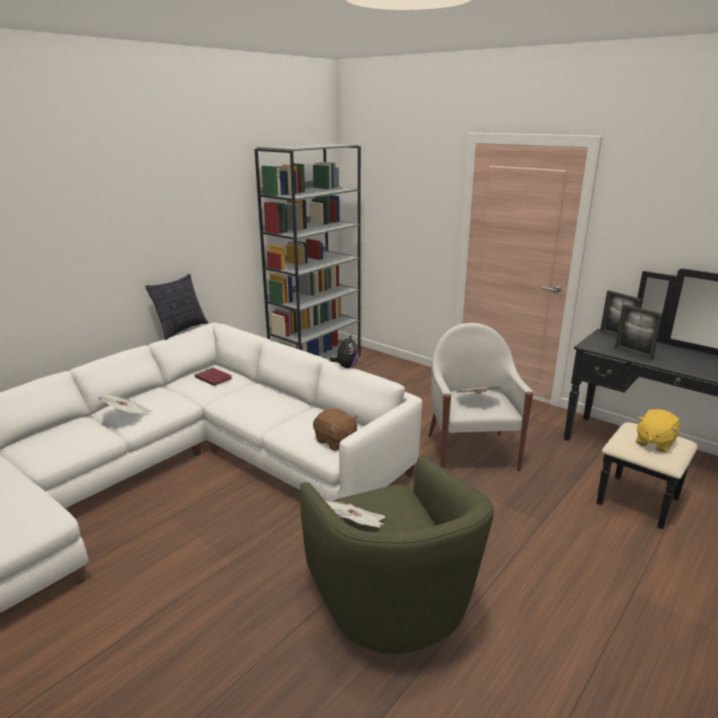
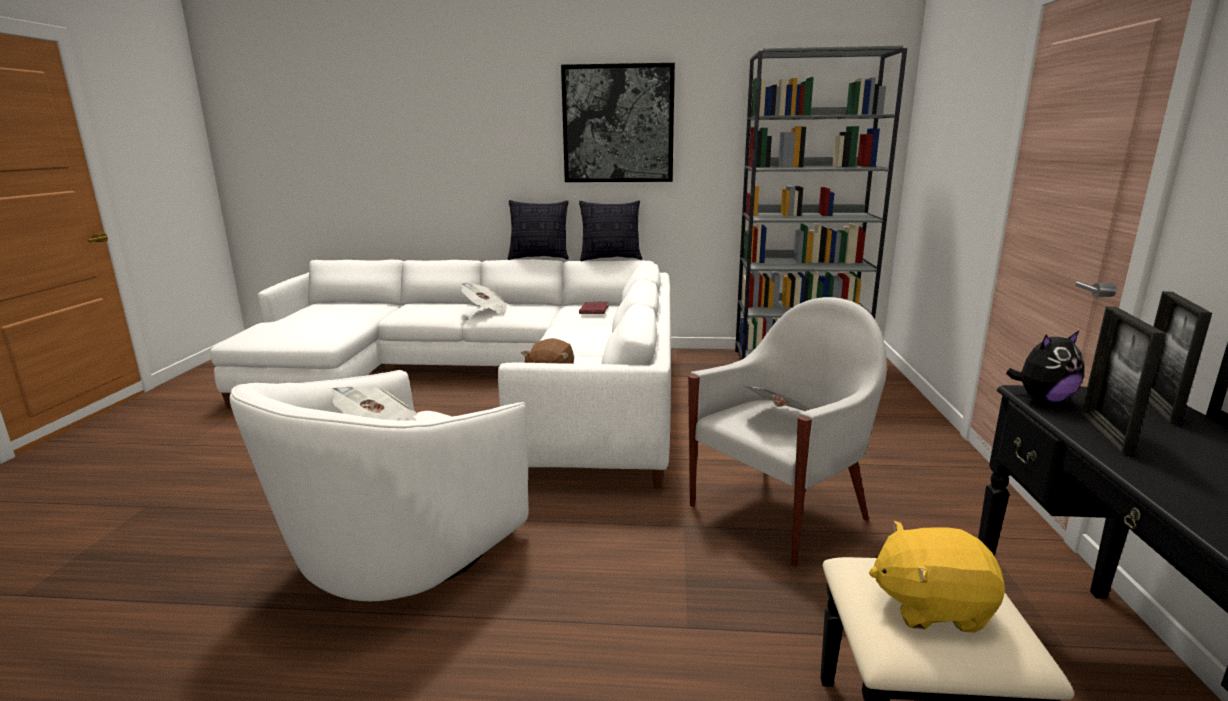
camera: 55 degrees right, 5 degrees down
green armchair [300,455,494,654] -> white armchair [230,370,529,601]
plush toy [329,334,359,368] -> plush toy moved to [1006,331,1084,403]
none -> pillow [508,200,569,260]
none -> picture [561,63,675,182]

